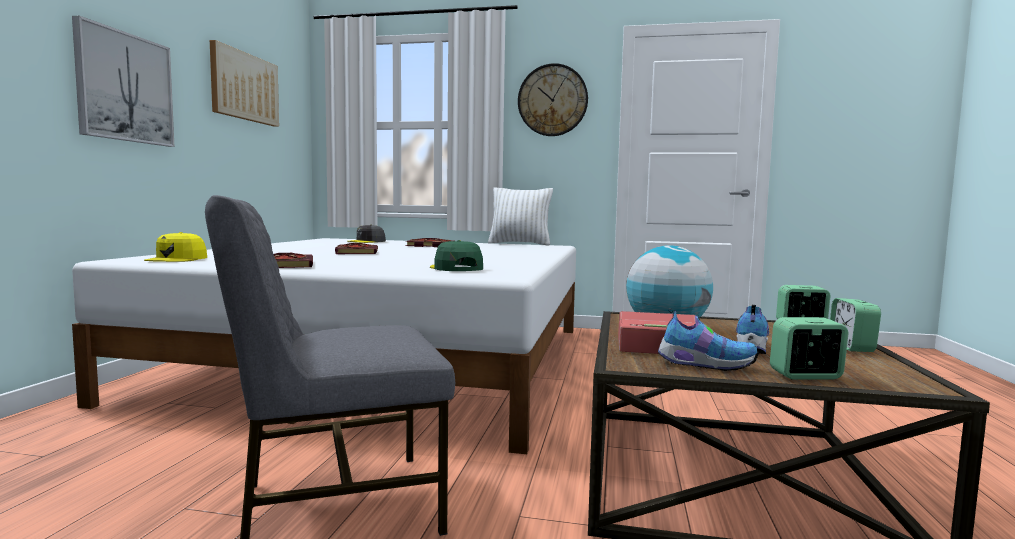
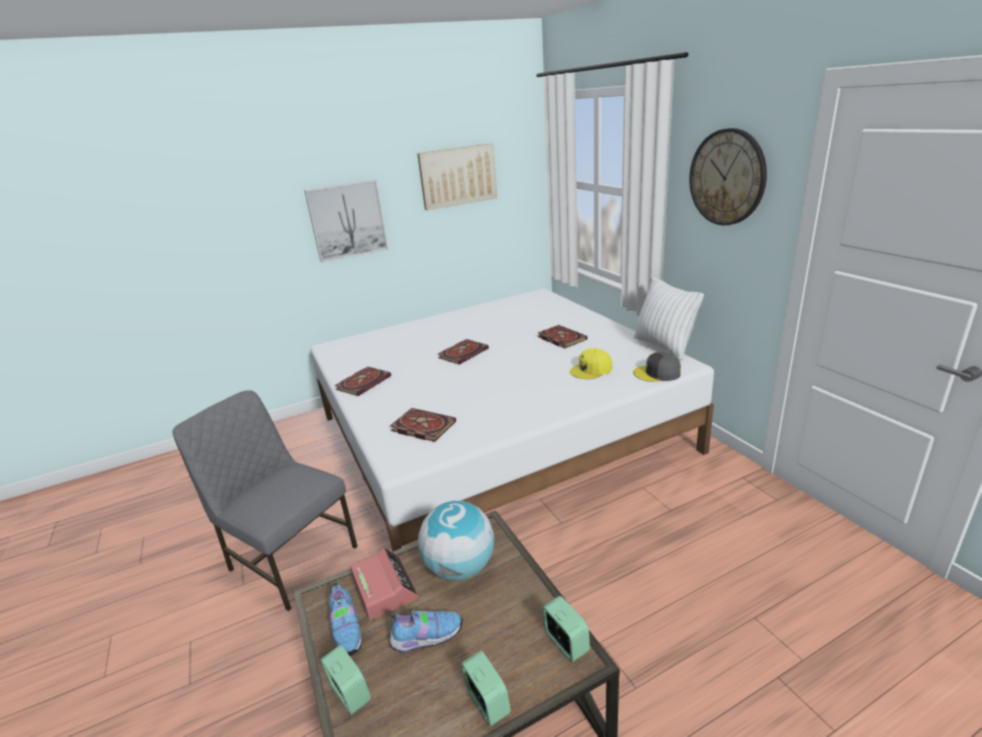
camera: 55 degrees right, 20 degrees up
yellow cap [144,232,207,262] -> yellow cap moved to [570,348,612,379]
grey cap [347,224,386,243] -> grey cap moved to [633,352,681,382]
green cap [430,240,483,271] -> book [390,408,456,442]
alarm clock [830,298,881,352] -> alarm clock turned 90 degrees clockwise [461,650,511,726]

